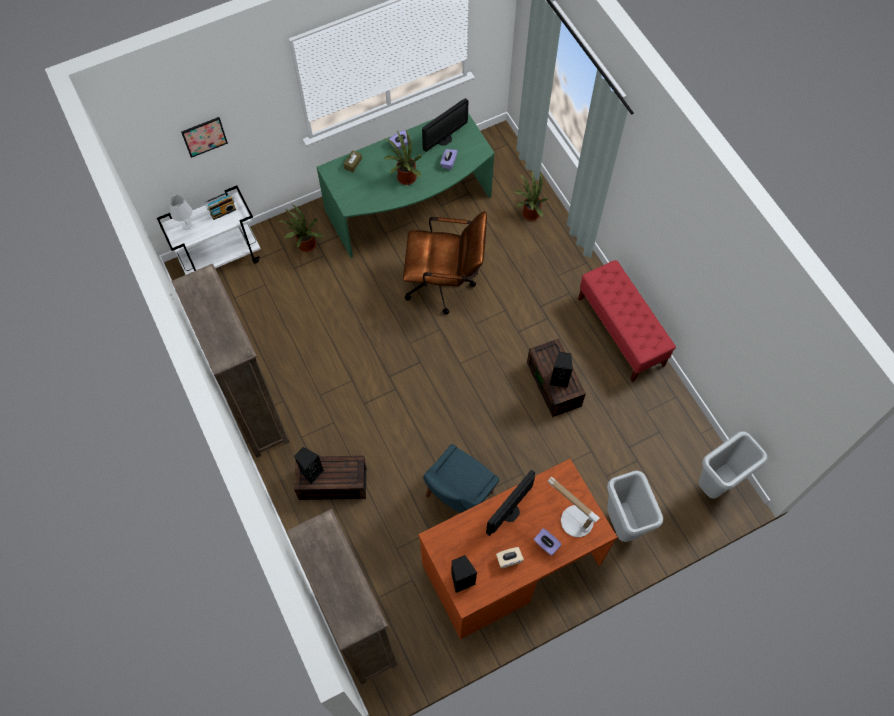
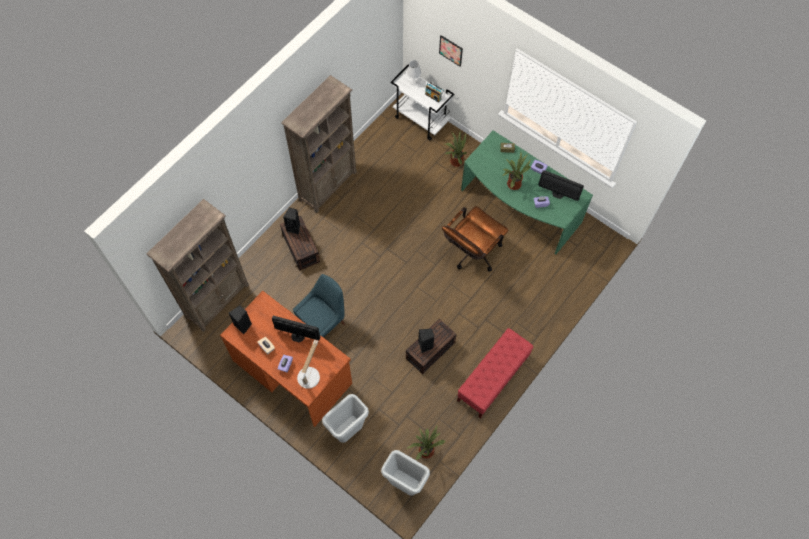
camera: 65 degrees right, 0 degrees up
brown office chair [403,211,487,314] -> brown office chair turned 60 degrees clockwise [442,206,508,271]
blue chair [423,444,500,513] -> blue chair turned 120 degrees clockwise [293,274,346,338]
potted plant [514,170,548,221] -> potted plant moved to [407,426,446,460]

